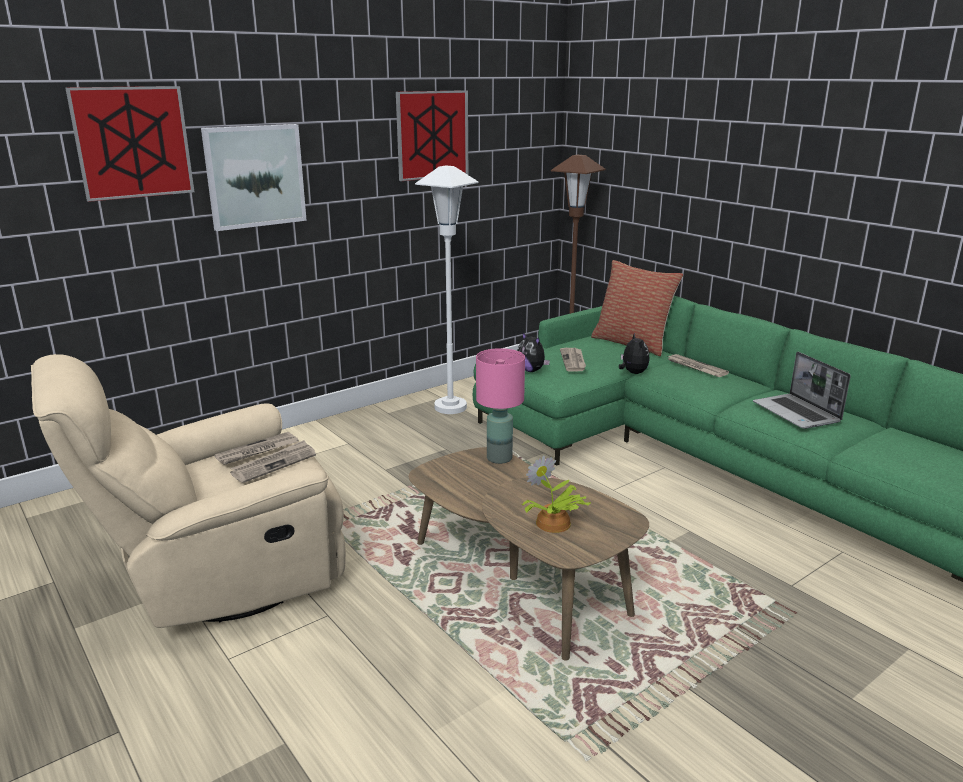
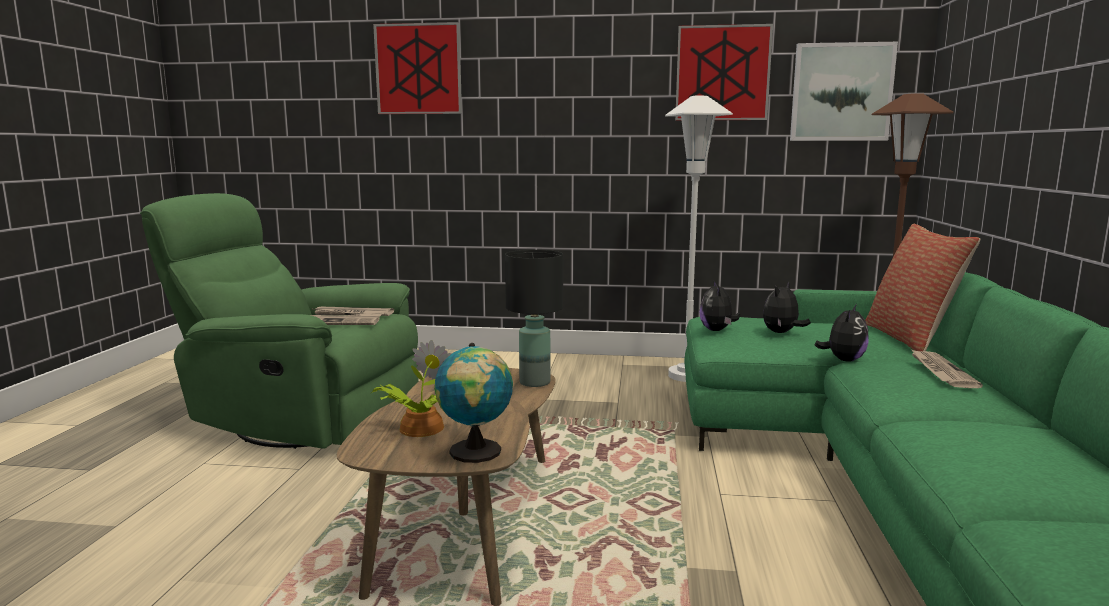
camera: 45 degrees right, 10 degrees down
beige armchair [31,354,346,628] -> green armchair [140,193,419,449]
picture [201,124,307,231] -> picture moved to [790,42,898,141]
pink table lamp [476,348,525,464] -> black table lamp [505,250,563,387]
newspaper [560,348,586,372] -> plush toy [763,281,811,333]
laptop [753,352,851,429] -> none
none -> globe [434,343,513,463]

